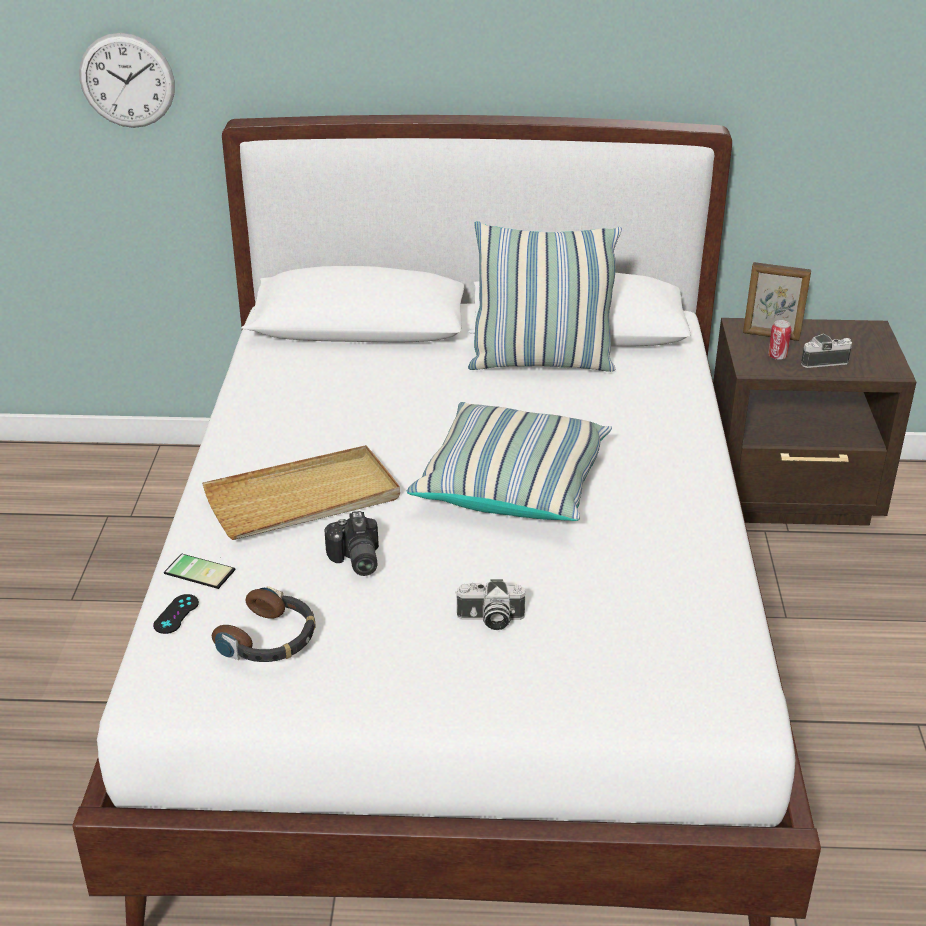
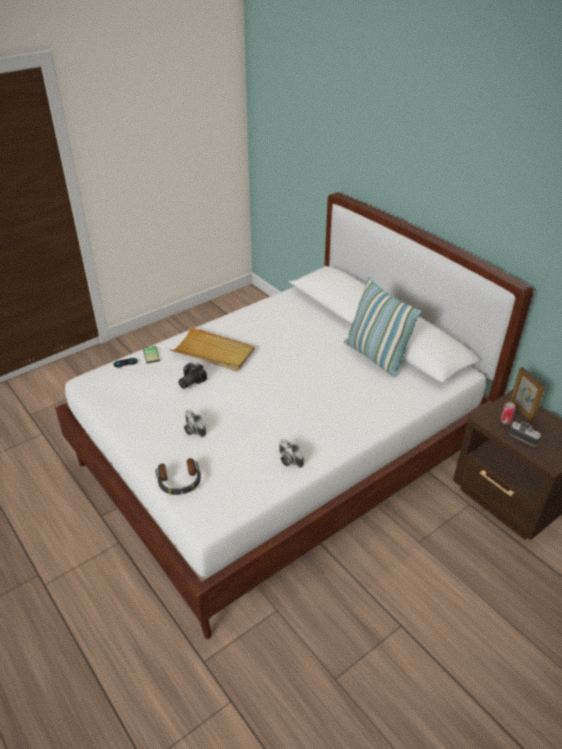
camera: 50 degrees right, 5 degrees up
wall clock [79,33,175,128] -> none
headphones [212,586,315,662] -> headphones moved to [155,458,201,495]
pillow [407,402,612,521] -> none
none -> camera [279,439,304,468]

